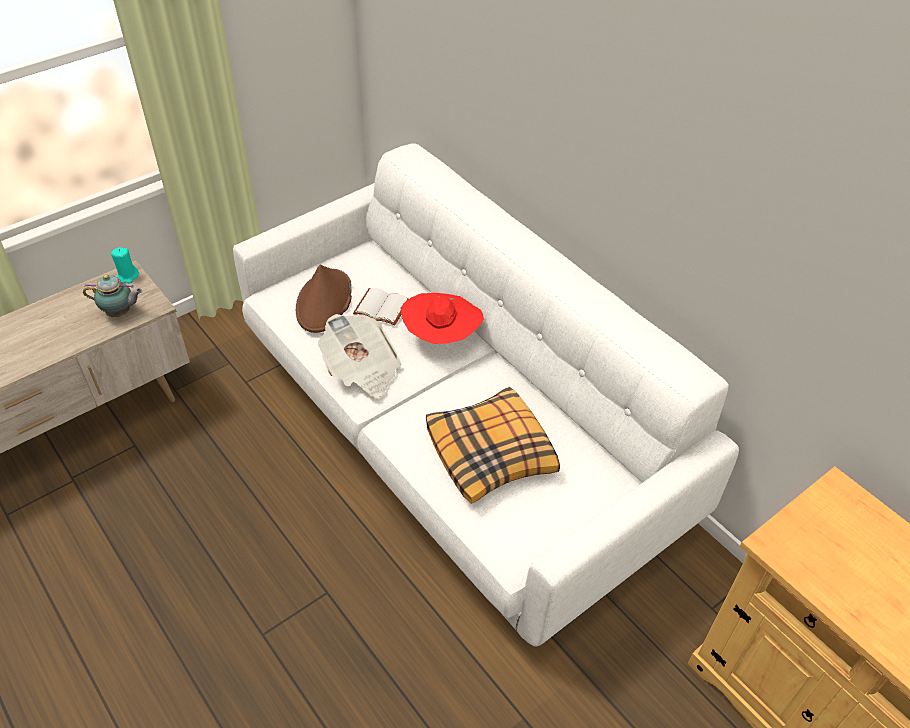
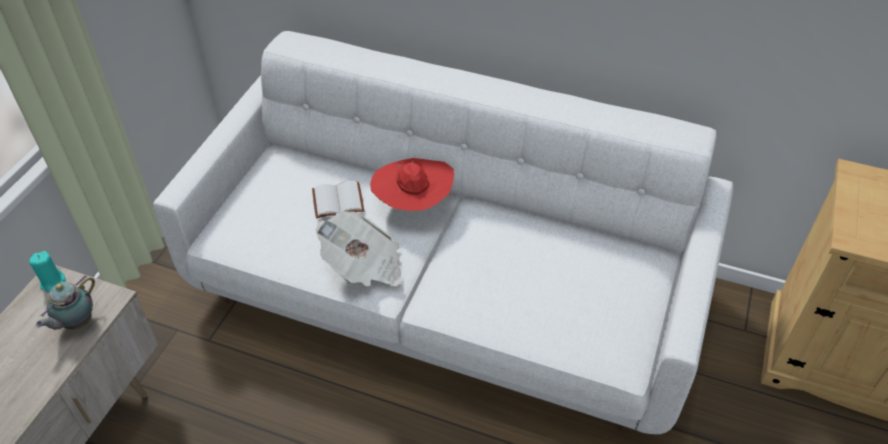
camera: 30 degrees left, 0 degrees up
teapot [83,275,143,317] -> teapot turned 150 degrees clockwise [36,275,95,330]
brown hat [296,265,352,333] -> none
pillow [426,387,560,504] -> none

